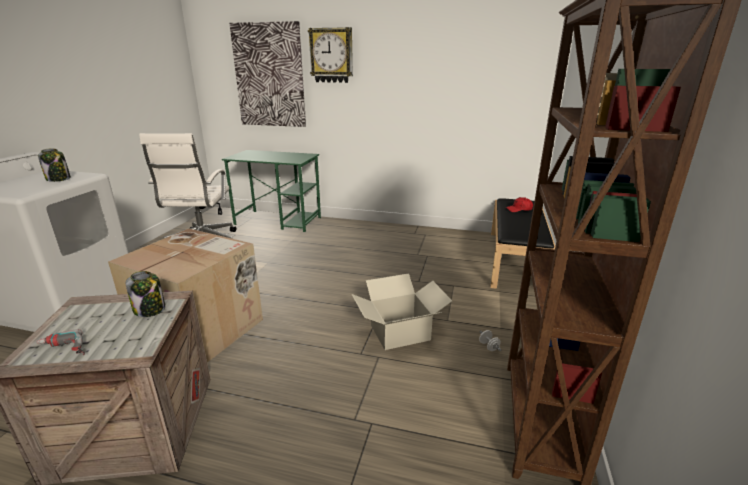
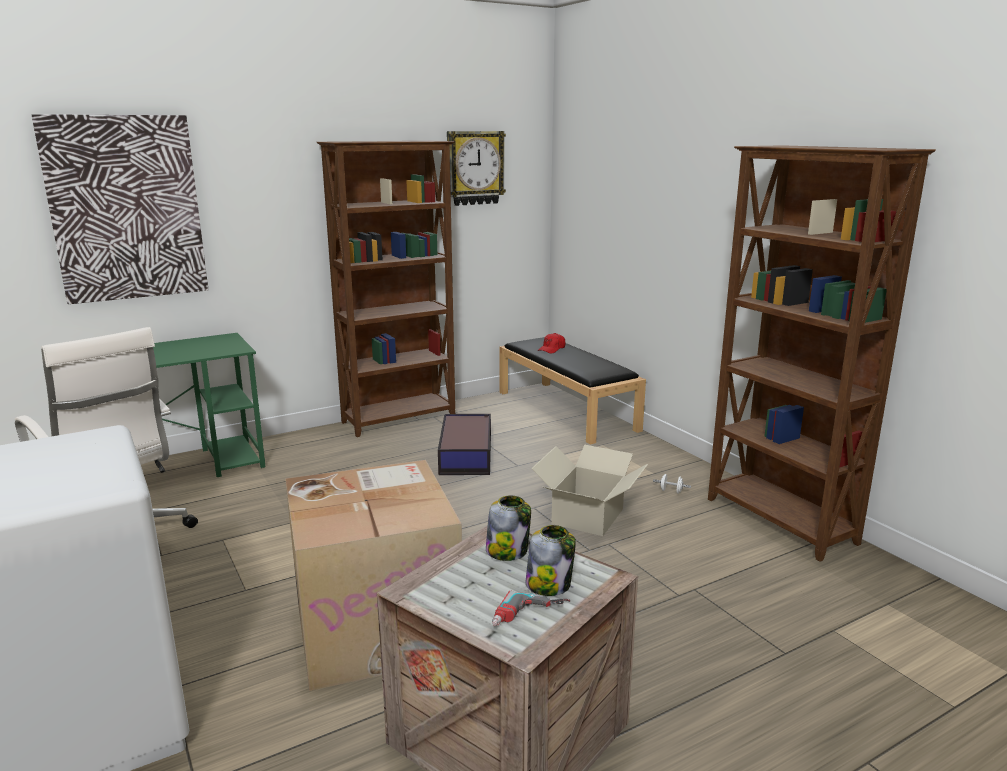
camera: 45 degrees left, 5 degrees down
jar [38,149,71,182] -> jar moved to [526,525,576,596]
wall clock [308,27,353,83] -> wall clock moved to [447,131,506,206]
none -> brown bookcase [316,141,455,437]
none -> storage box [438,414,491,475]

